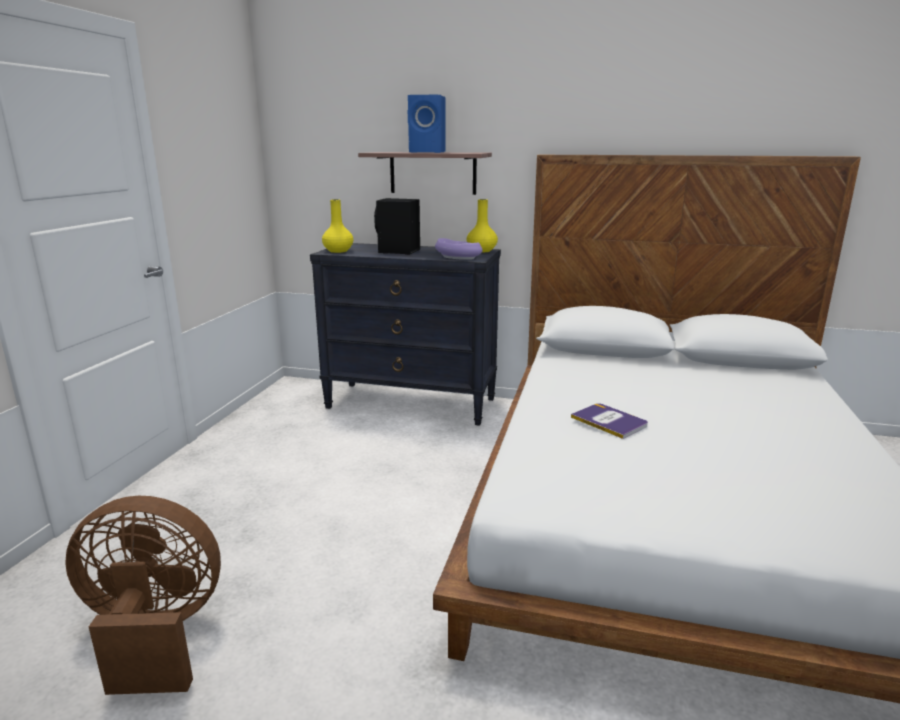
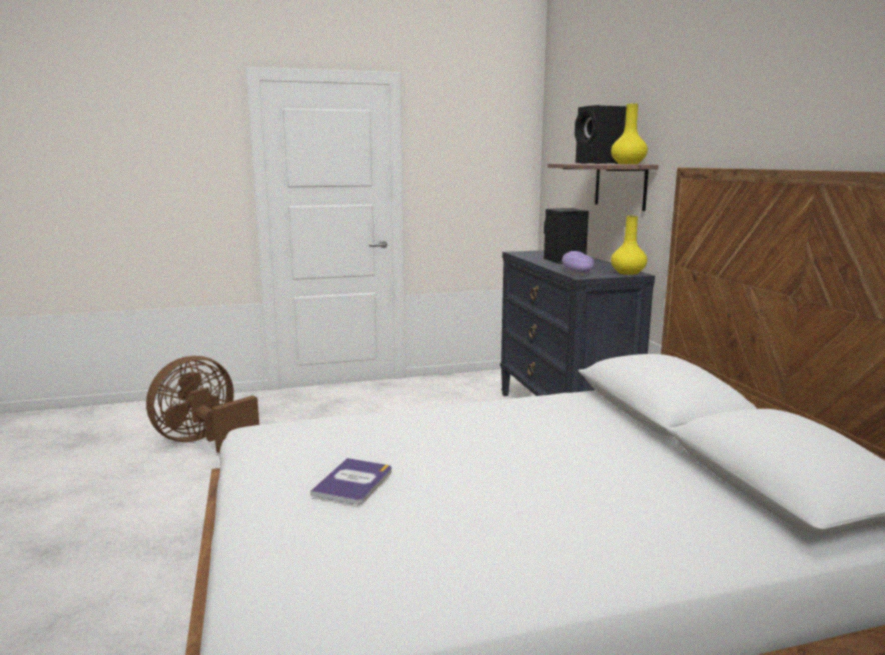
camera: 60 degrees right, 5 degrees down
brown fan [65,496,221,695] -> brown fan turned 105 degrees counterclockwise [146,356,259,454]
yellow vase [322,199,354,253] -> yellow vase moved to [611,104,648,164]
blue speaker [408,95,446,153] -> black speaker [575,105,626,164]
book [571,403,648,439] -> book moved to [310,458,392,504]

